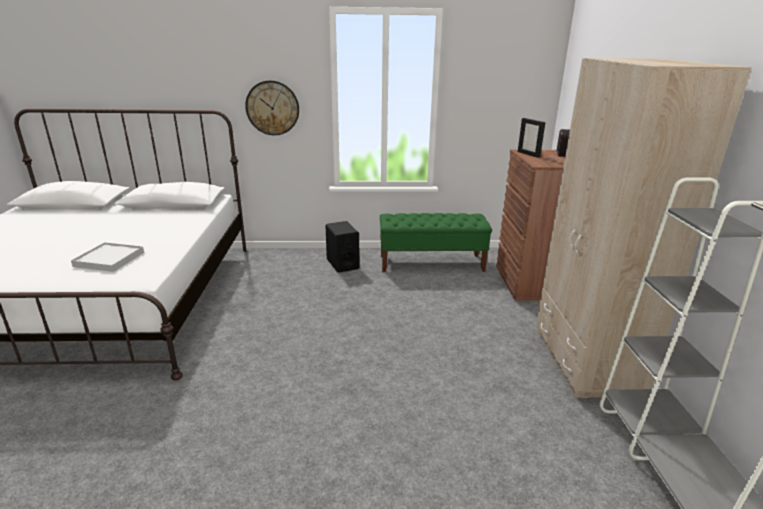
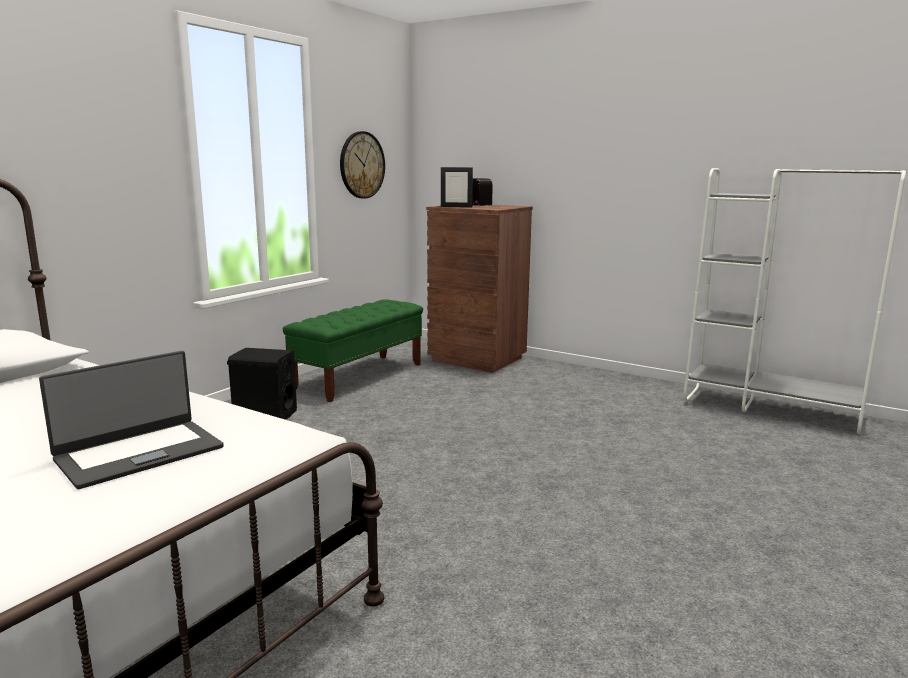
camera: 55 degrees left, 10 degrees down
white tray [71,242,144,272] -> laptop [39,351,223,489]
wall clock [245,80,299,135] -> wall clock moved to [340,131,385,199]
beige wardrobe [536,58,752,398] -> none

